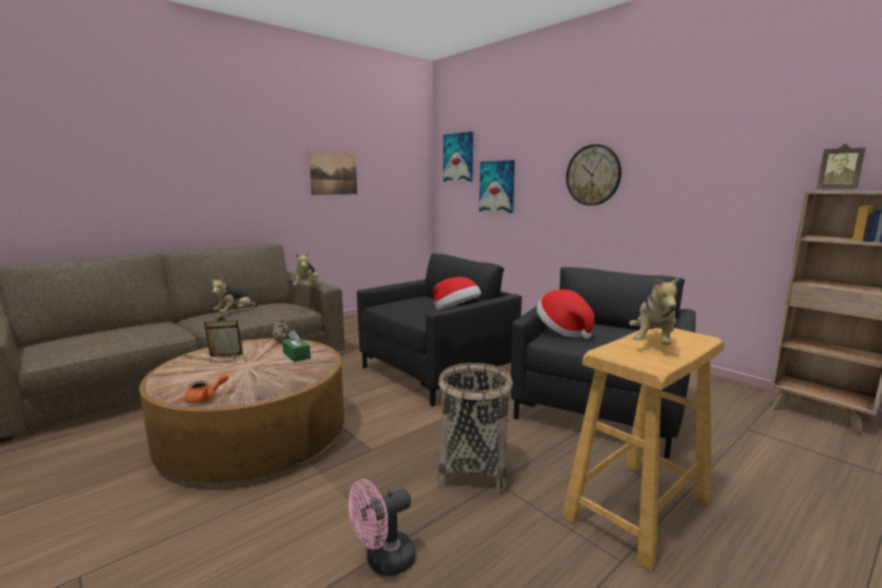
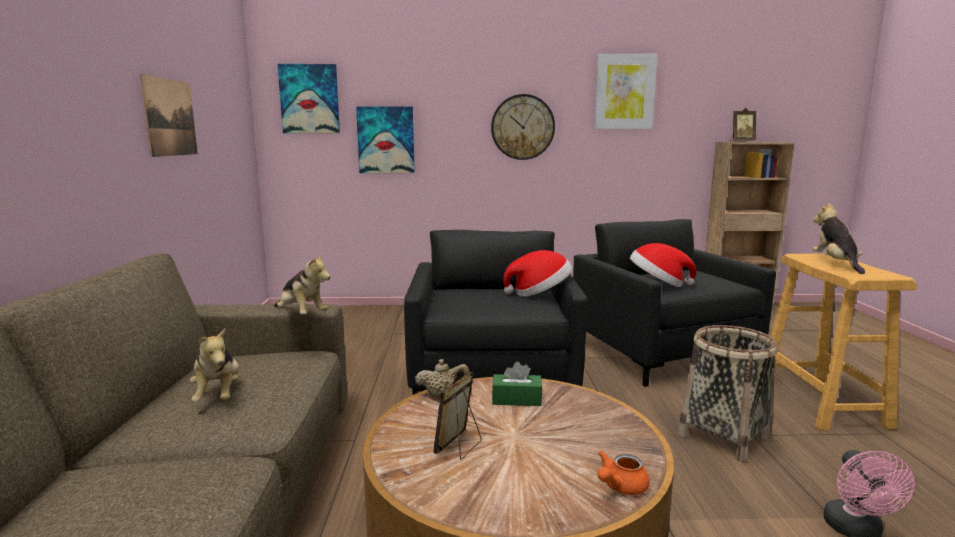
camera: 50 degrees left, 0 degrees up
orange teapot [185,374,229,404] -> orange teapot turned 135 degrees counterclockwise [597,451,650,495]
plush toy [629,276,680,345] -> plush toy turned 150 degrees counterclockwise [812,203,865,274]
none -> picture [594,54,657,129]

